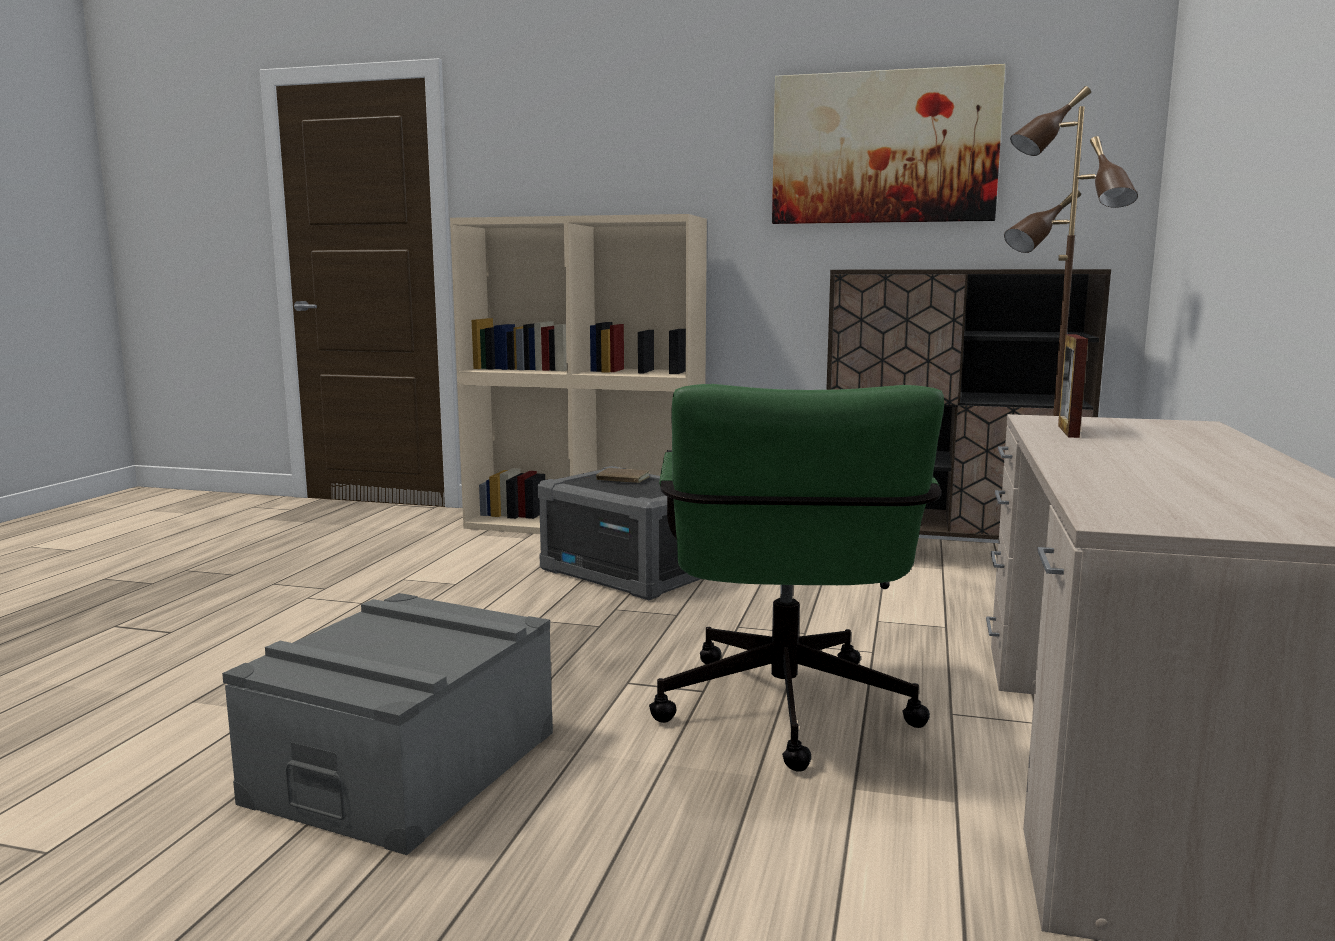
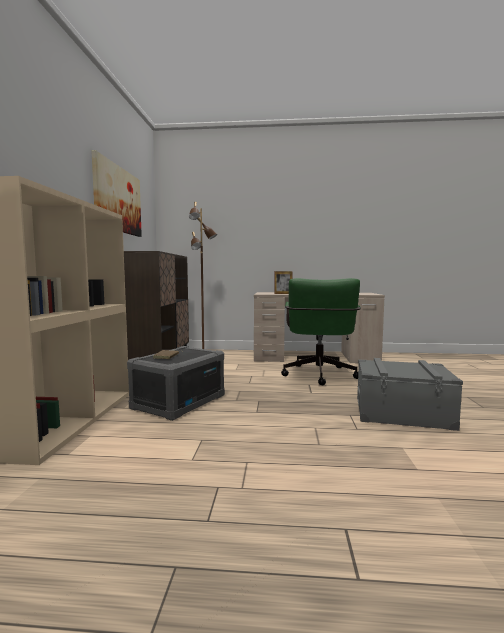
camera: 100 degrees left, 5 degrees down
green office chair [649,384,944,772] -> green office chair turned 105 degrees clockwise [281,278,361,385]

